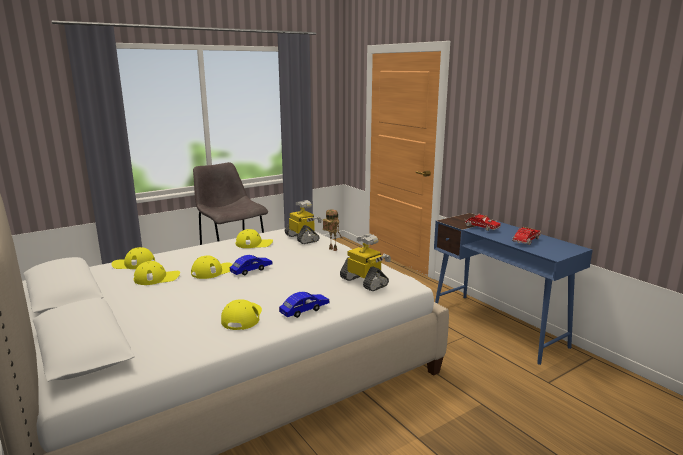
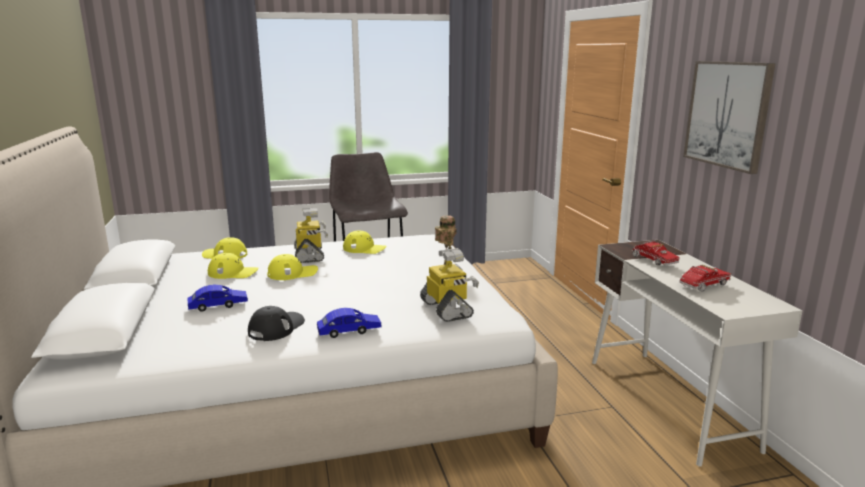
camera: 20 degrees right, 0 degrees up
yellow cap [221,299,262,330] -> black cap [248,306,305,341]
blue toy car [230,255,273,275] -> blue toy car moved to [188,285,248,312]
toy robot [285,200,322,244] -> toy robot moved to [294,207,328,263]
blue desk [434,213,592,365] -> white desk [592,240,803,466]
none -> picture [683,61,776,174]

